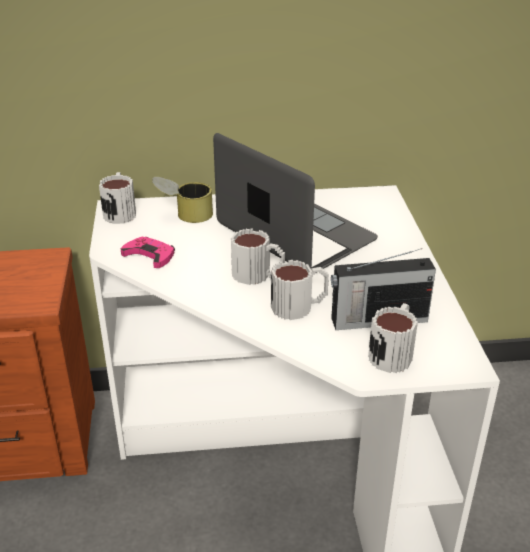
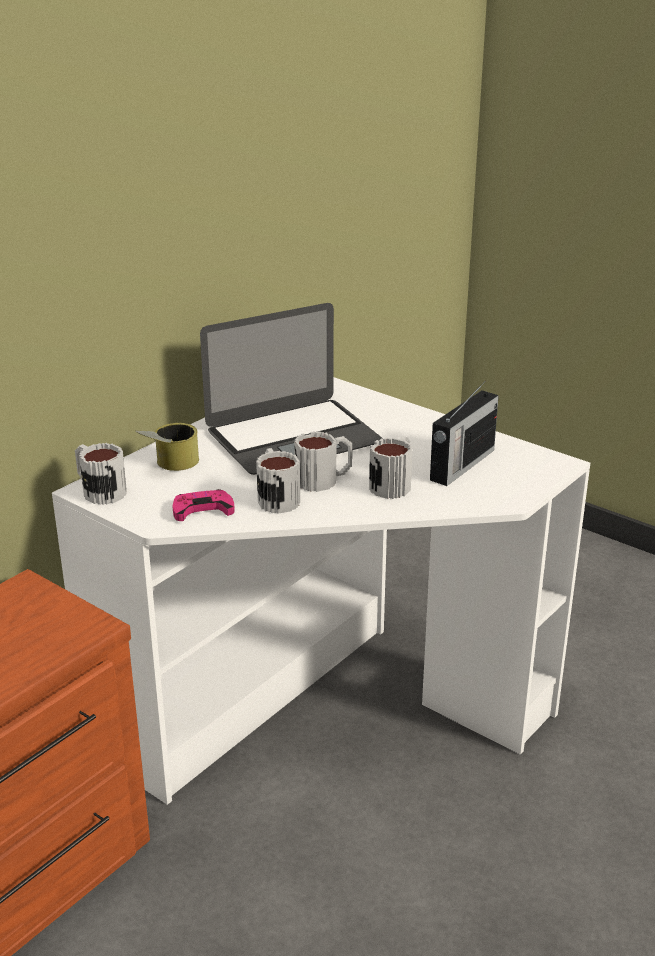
camera: 45 degrees left, 5 degrees down
laptop [213,133,378,273] -> laptop turned 150 degrees clockwise [200,303,383,475]
mug [368,303,418,373] -> mug moved to [256,448,300,514]

